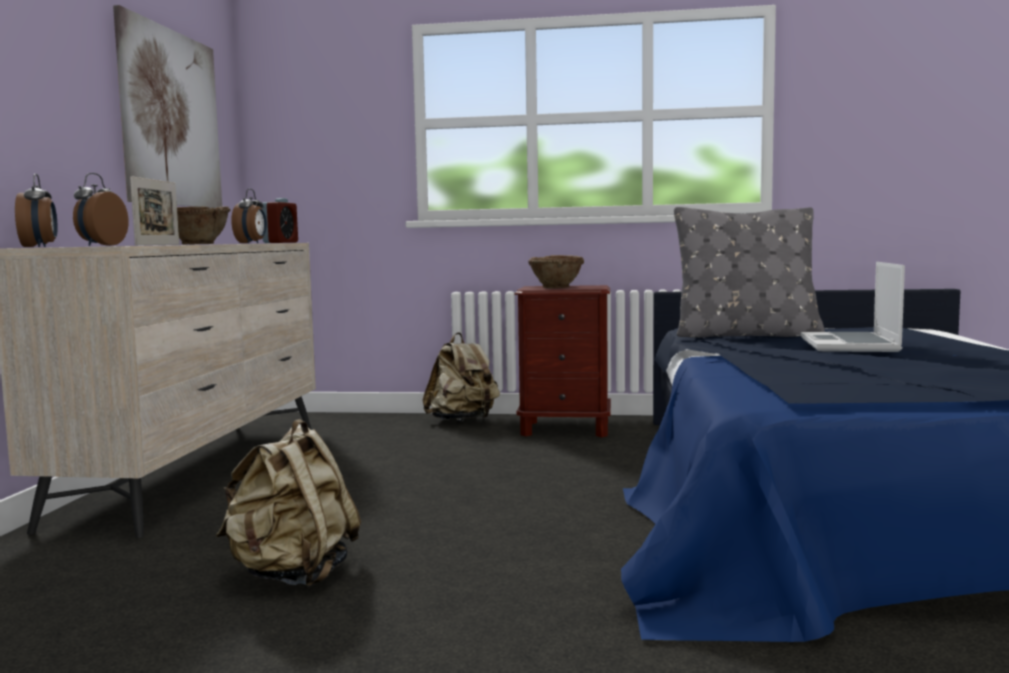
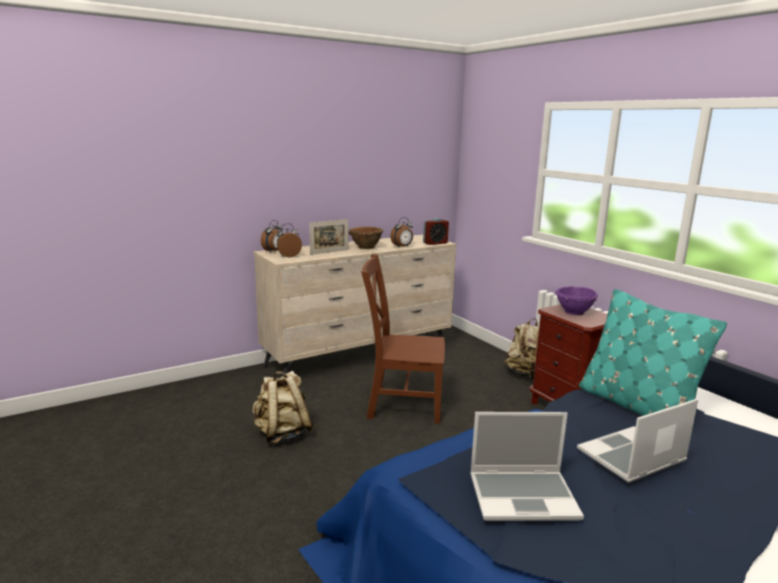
camera: 50 degrees right, 10 degrees up
picture [113,5,222,208] -> none
brown bowl [529,255,584,288] -> purple bowl [555,286,598,315]
grey pillow [674,207,825,338] -> turquoise pillow [579,289,727,416]
none -> brown chair [361,254,445,424]
none -> laptop [470,412,584,521]

